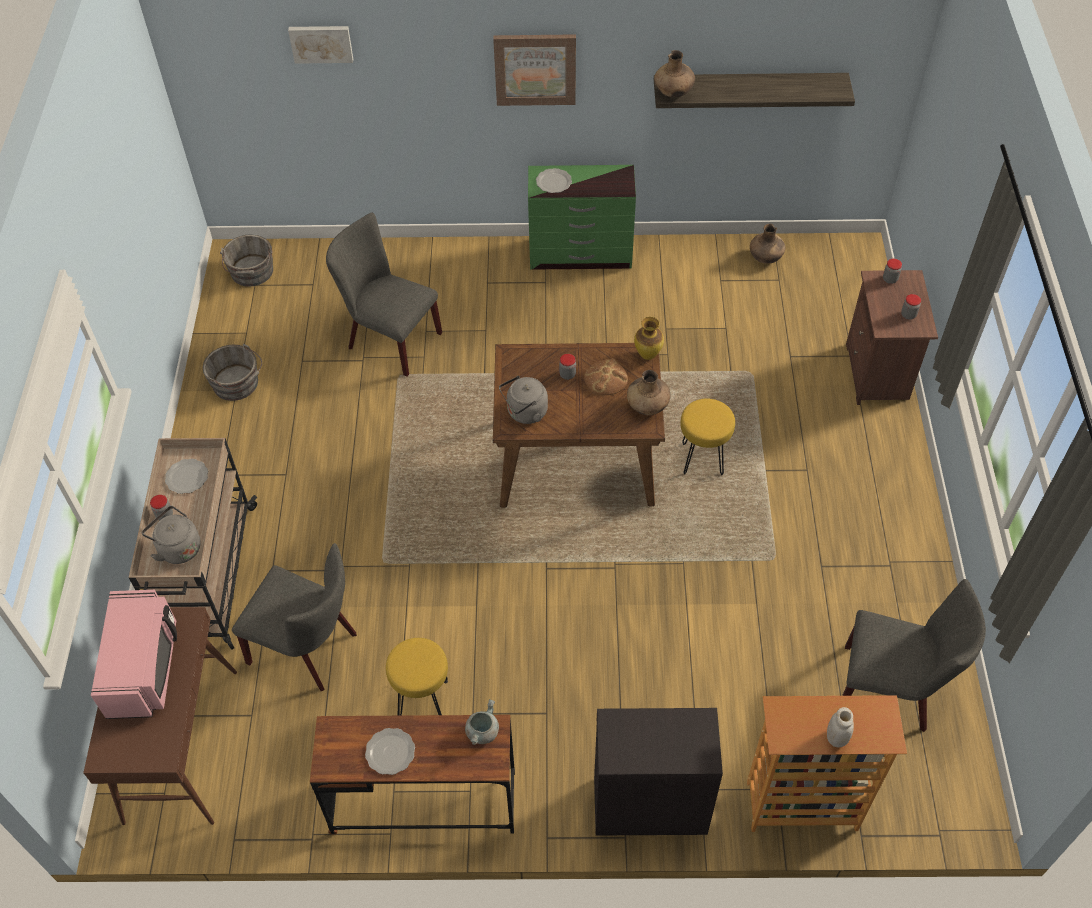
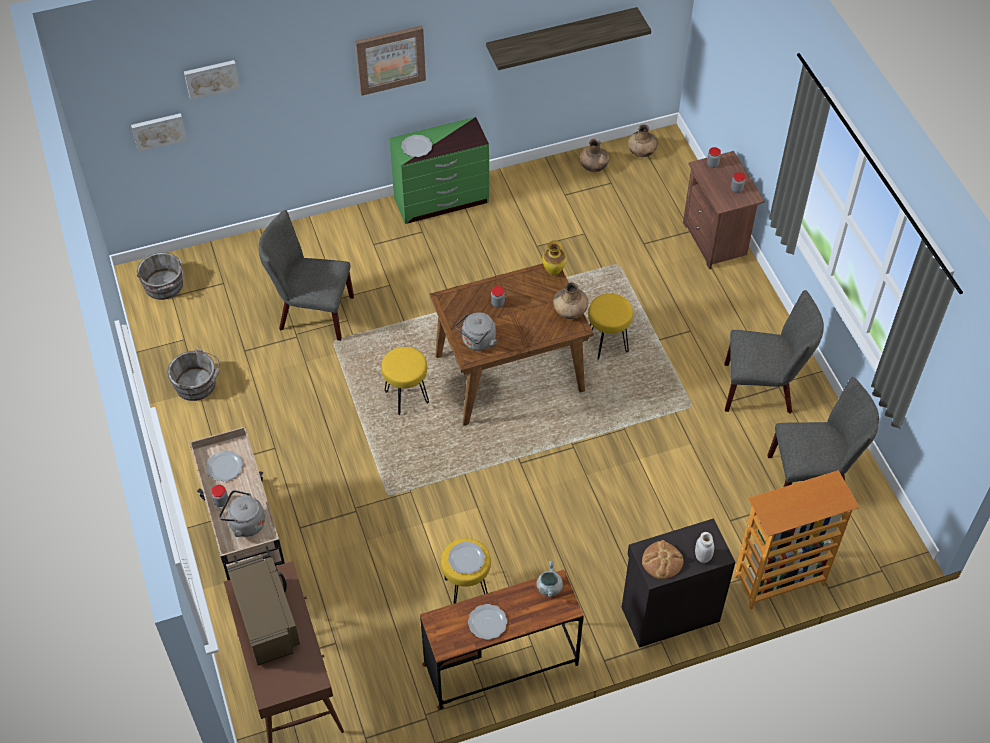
camera: 20 degrees left, 0 degrees up
pink microwave [91,590,177,719] -> brown microwave [227,555,300,665]
grey chair [232,543,357,691] -> grey chair moved to [725,290,824,414]
bread [584,358,628,395] -> bread moved to [642,540,684,579]
brown vase [654,50,695,98] -> brown vase moved to [628,124,658,157]
white jar [827,707,854,747] -> white jar moved to [695,532,714,563]
none -> picture [131,113,187,152]
none -> yellow stool [382,347,429,415]
none -> plate [448,542,485,574]

